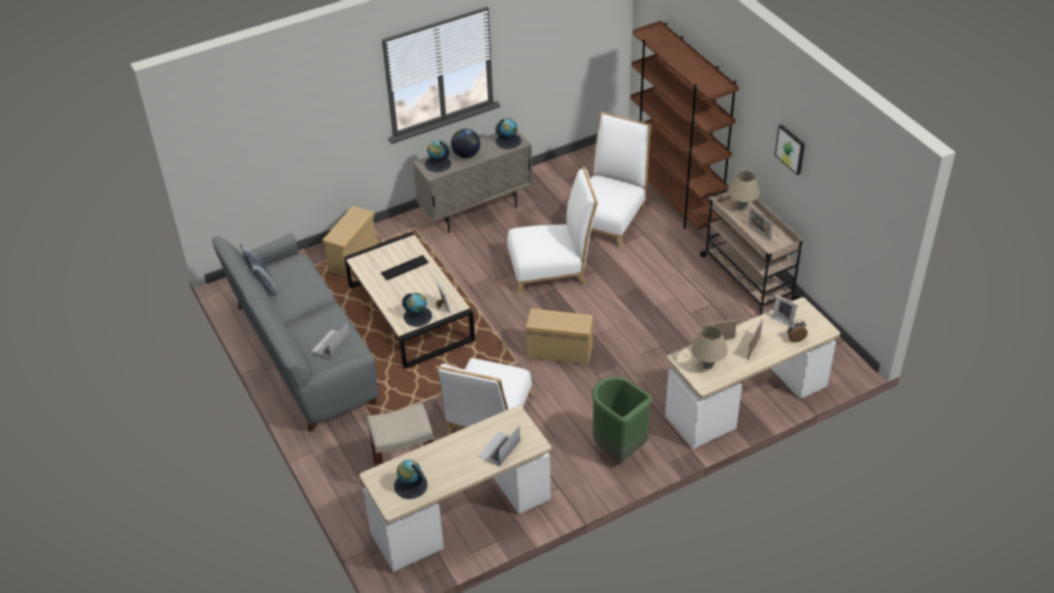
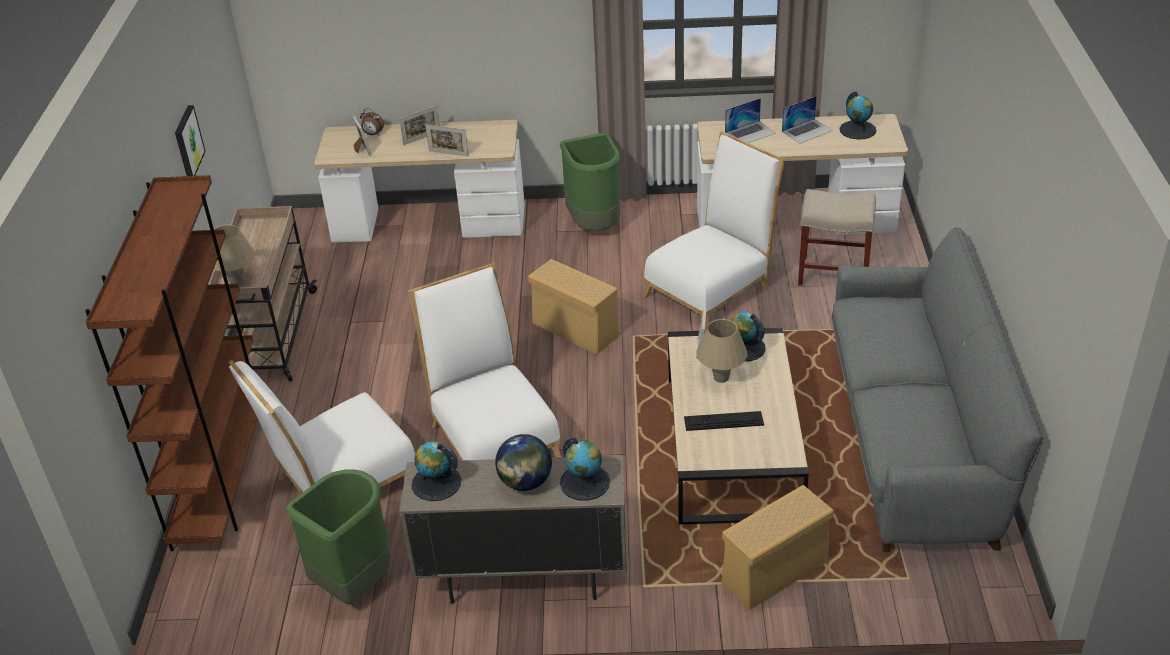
camera: 150 degrees left, 5 degrees down
pillow [240,244,277,297] -> none
laptop [312,322,350,359] -> laptop moved to [782,96,833,144]
white chair [507,166,598,295] -> white chair turned 45 degrees clockwise [408,263,562,460]
beige table lamp [691,325,728,369] -> beige table lamp moved to [696,319,747,383]
picture frame [748,206,773,241] -> none
none -> green trash can [286,469,391,604]

